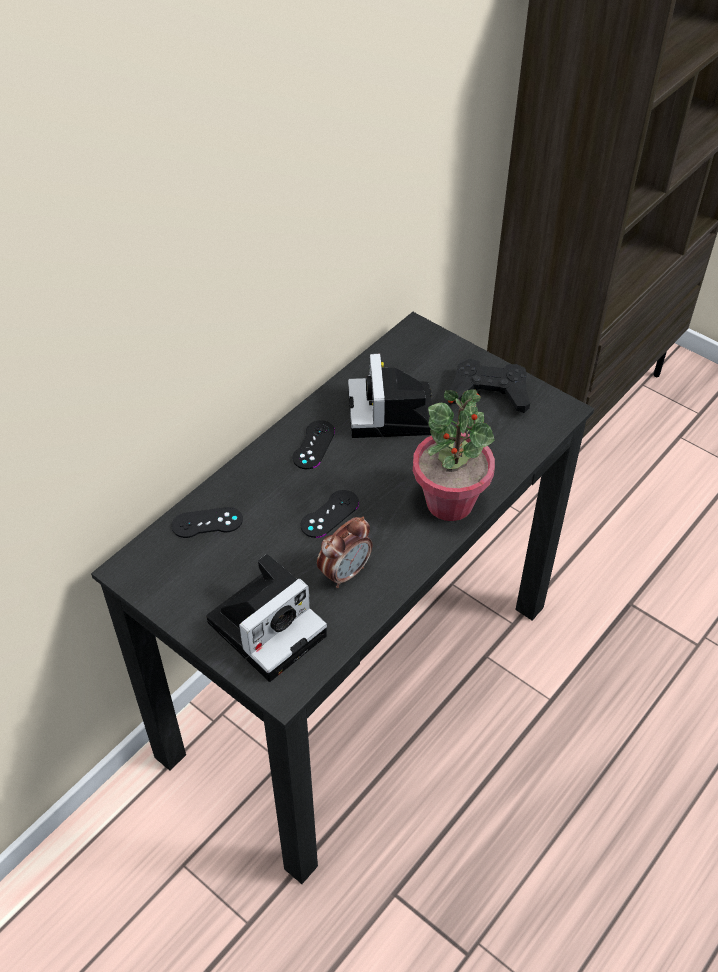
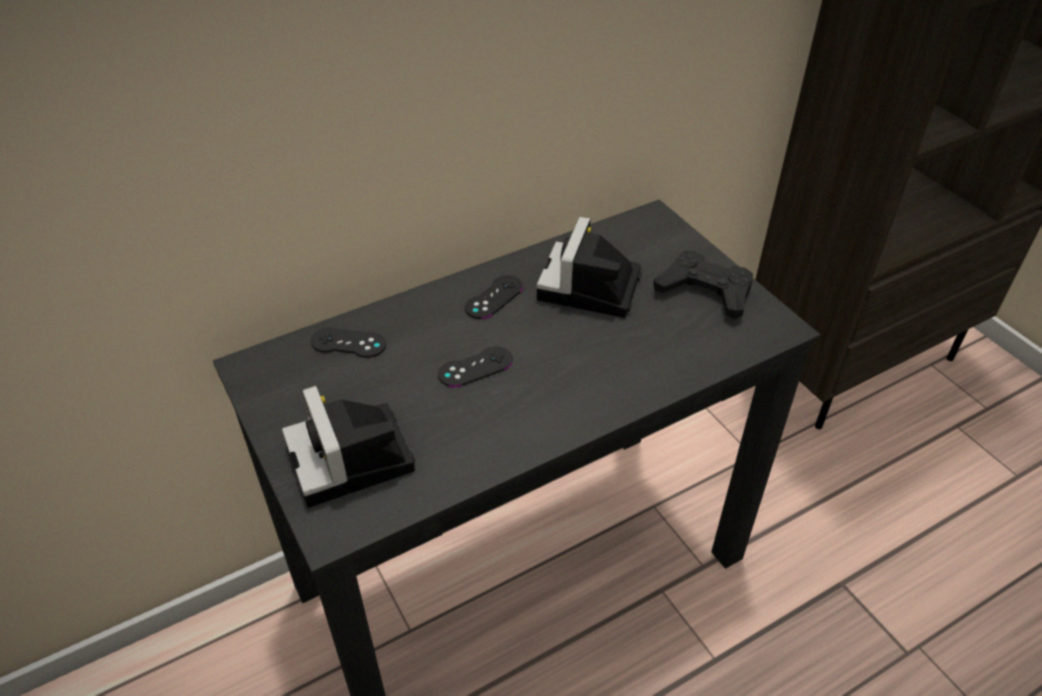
camera: 20 degrees right, 5 degrees down
camera [206,554,327,682] -> camera turned 90 degrees clockwise [282,386,415,508]
alarm clock [317,517,372,588] -> none
potted plant [413,390,495,521] -> none

